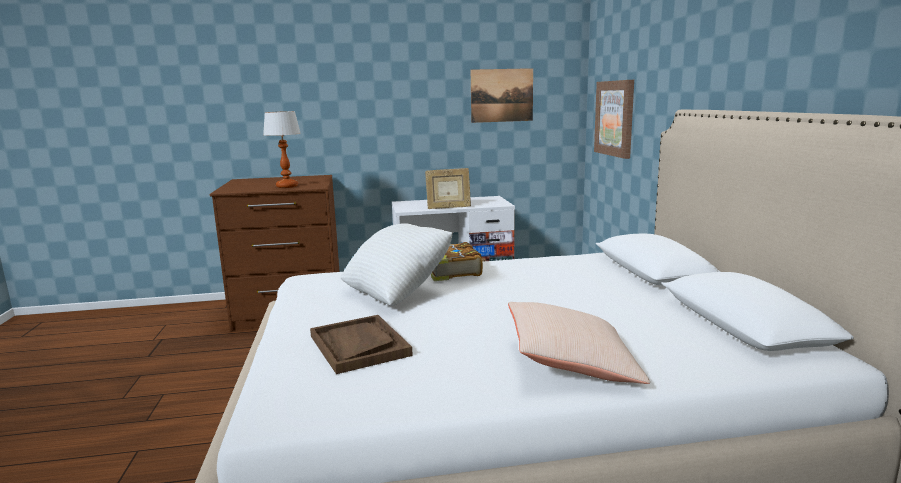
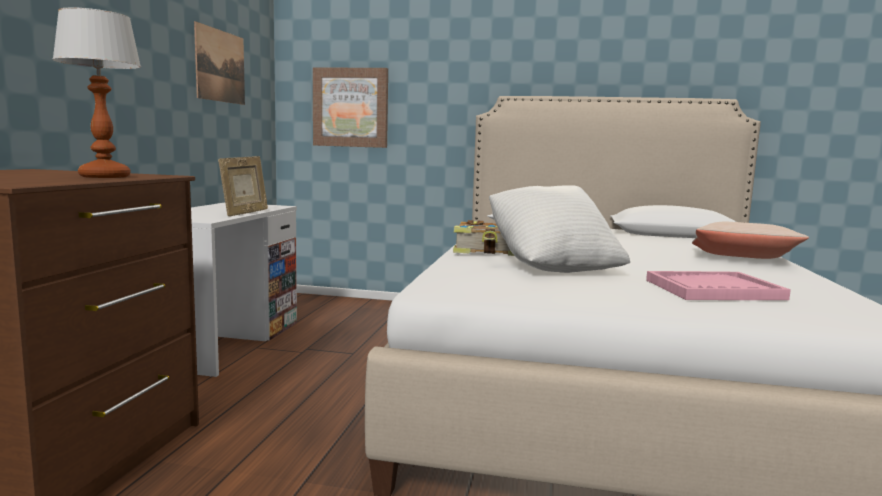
camera: 70 degrees left, 5 degrees down
brown tray [310,315,413,374] -> pink tray [646,271,791,300]

